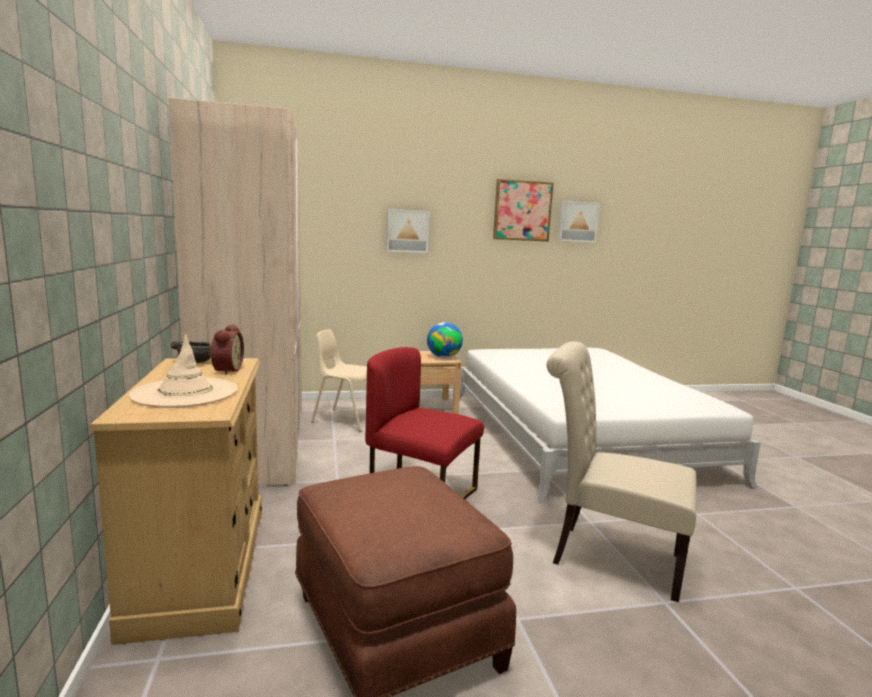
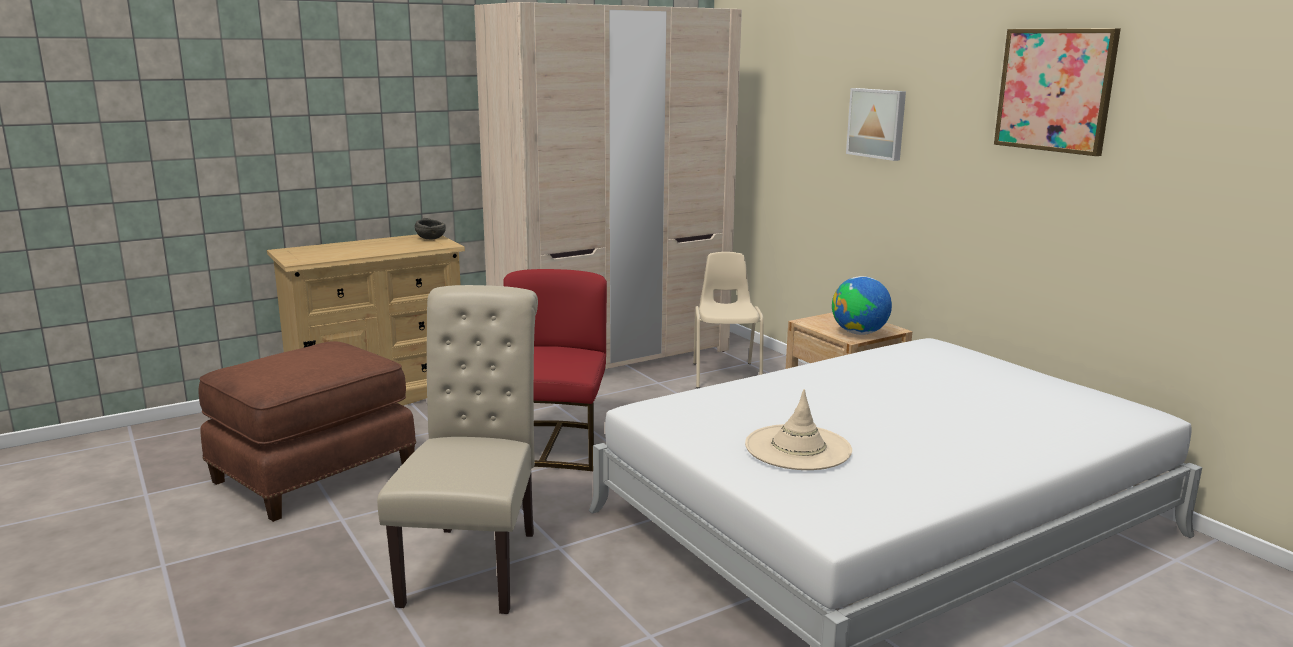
camera: 70 degrees right, 5 degrees up
beige hat [129,334,237,408] -> beige hat moved to [745,389,852,470]
alarm clock [209,324,244,375] -> none
picture [558,201,600,242] -> none

